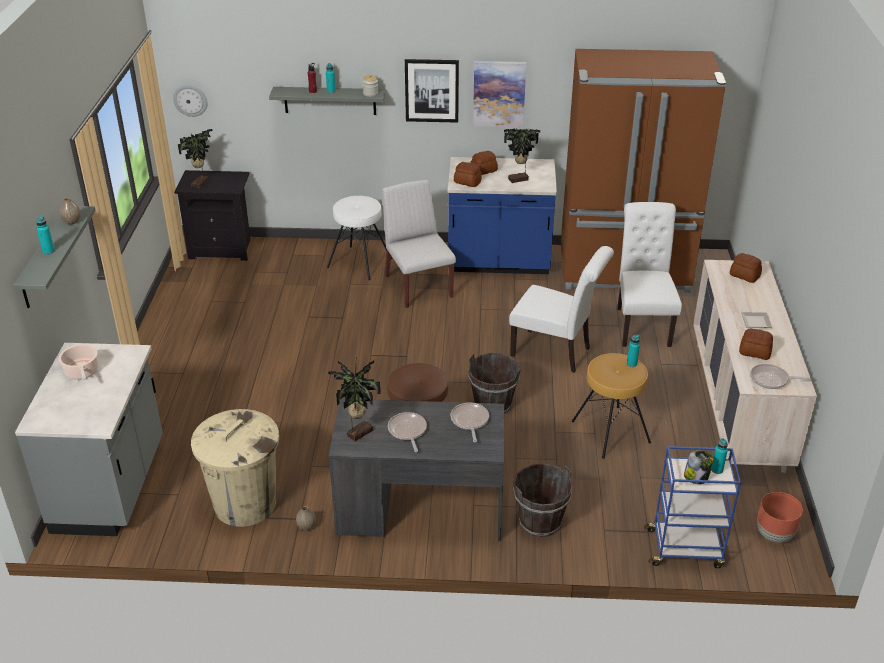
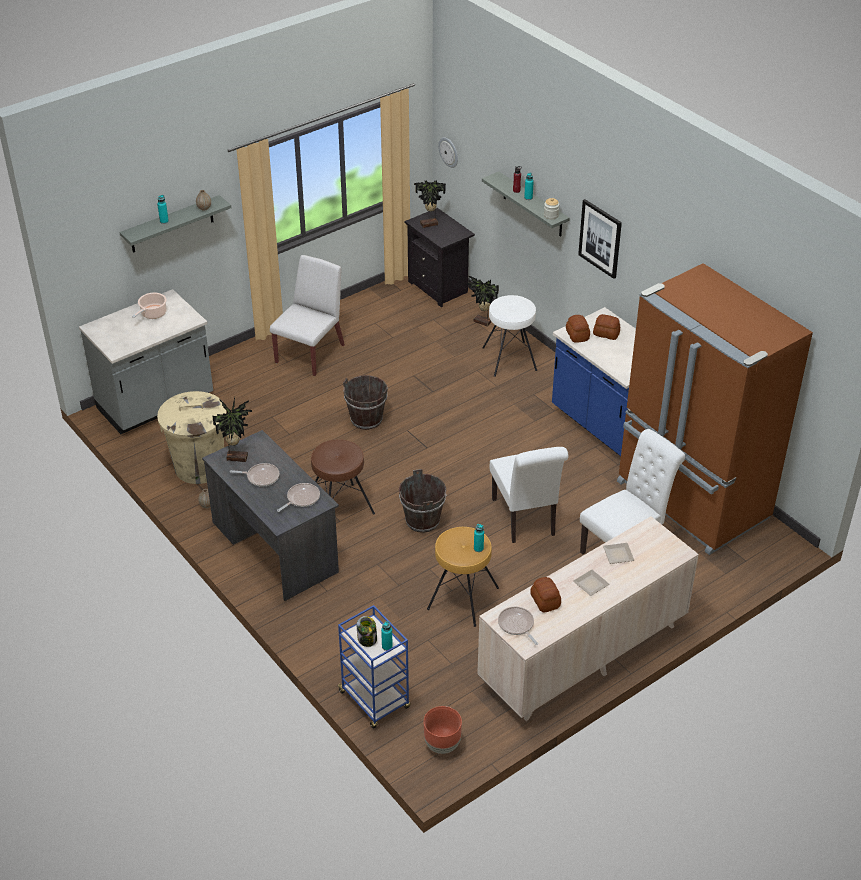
camera: 50 degrees right, 5 degrees up
white chair [382,180,456,308] -> white chair moved to [270,255,345,376]
frying pan [388,412,427,452] -> frying pan turned 60 degrees clockwise [230,463,280,487]
picture [473,61,526,127] -> none
potted plant [504,128,540,183] -> potted plant moved to [467,276,499,326]
brown bucket [513,463,573,537] -> brown bucket moved to [343,375,388,430]
bread [730,253,762,283] -> none
none -> plate [603,543,634,564]

